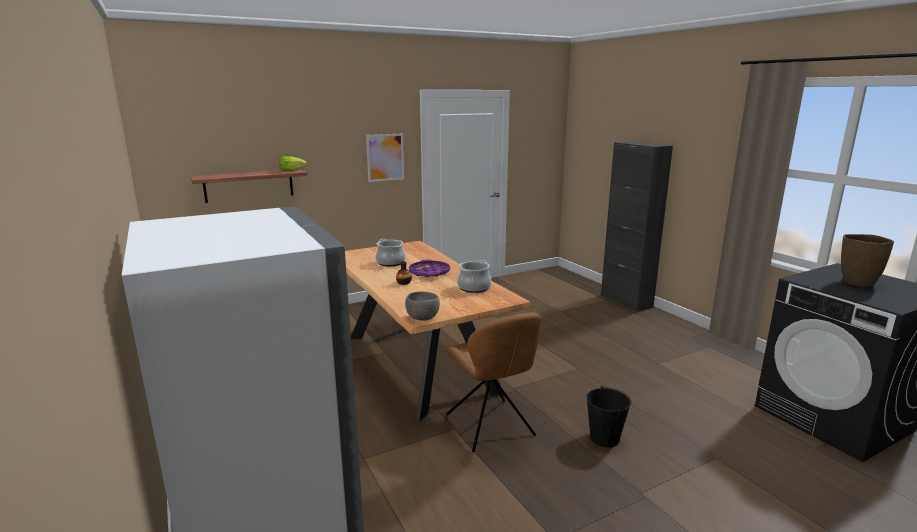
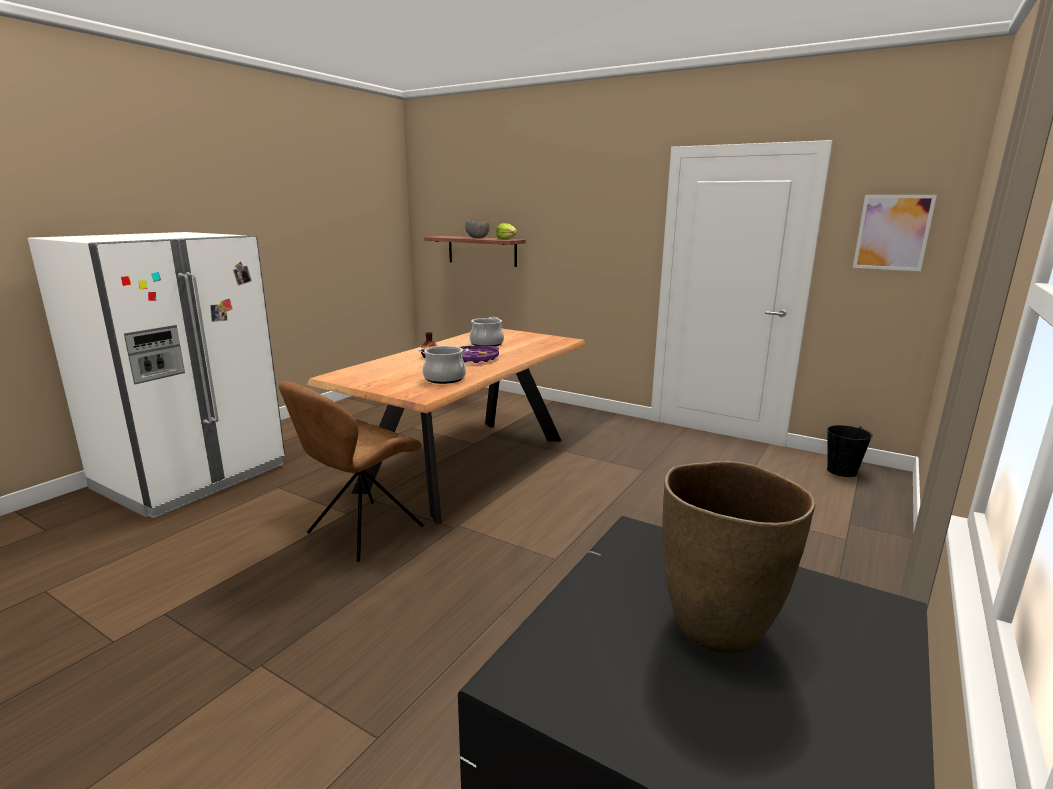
camera: 60 degrees right, 0 degrees up
picture [366,134,404,182] -> picture moved to [853,195,937,271]
grey bowl [405,291,440,321] -> grey bowl moved to [465,220,490,238]
black bucket [587,386,632,447] -> black bucket moved to [827,425,873,477]
black cabinet [601,141,673,312] -> none

